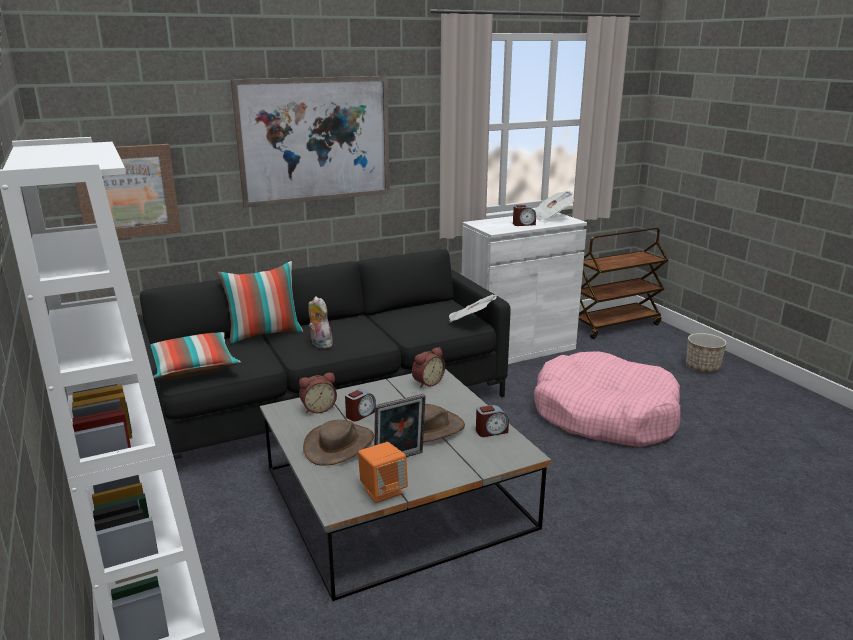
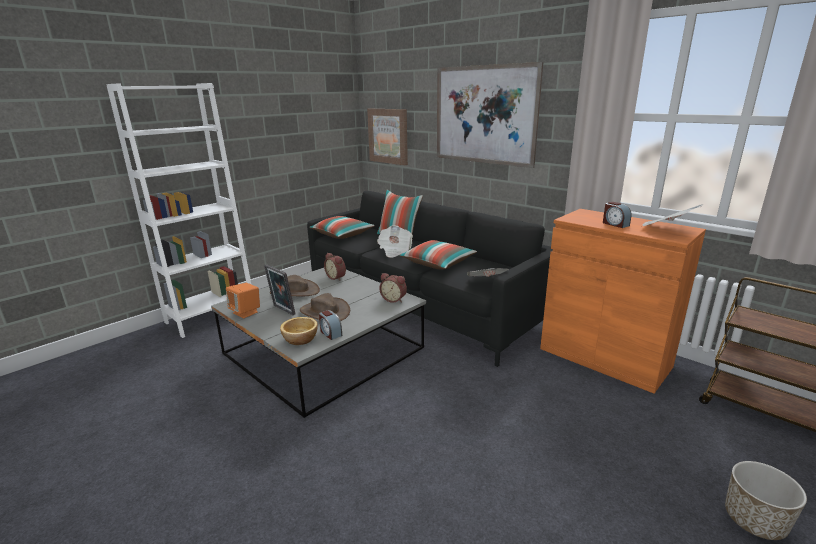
camera: 70 degrees right, 0 degrees up
plush toy [308,296,334,349] -> newspaper [377,225,413,258]
alarm clock [345,389,376,421] -> none
white cabinet [462,212,587,364] -> orange cabinet [540,209,706,394]
pink dog bed [534,351,680,447] -> none
none -> bowl [280,317,318,345]
none -> pillow [399,240,477,269]

